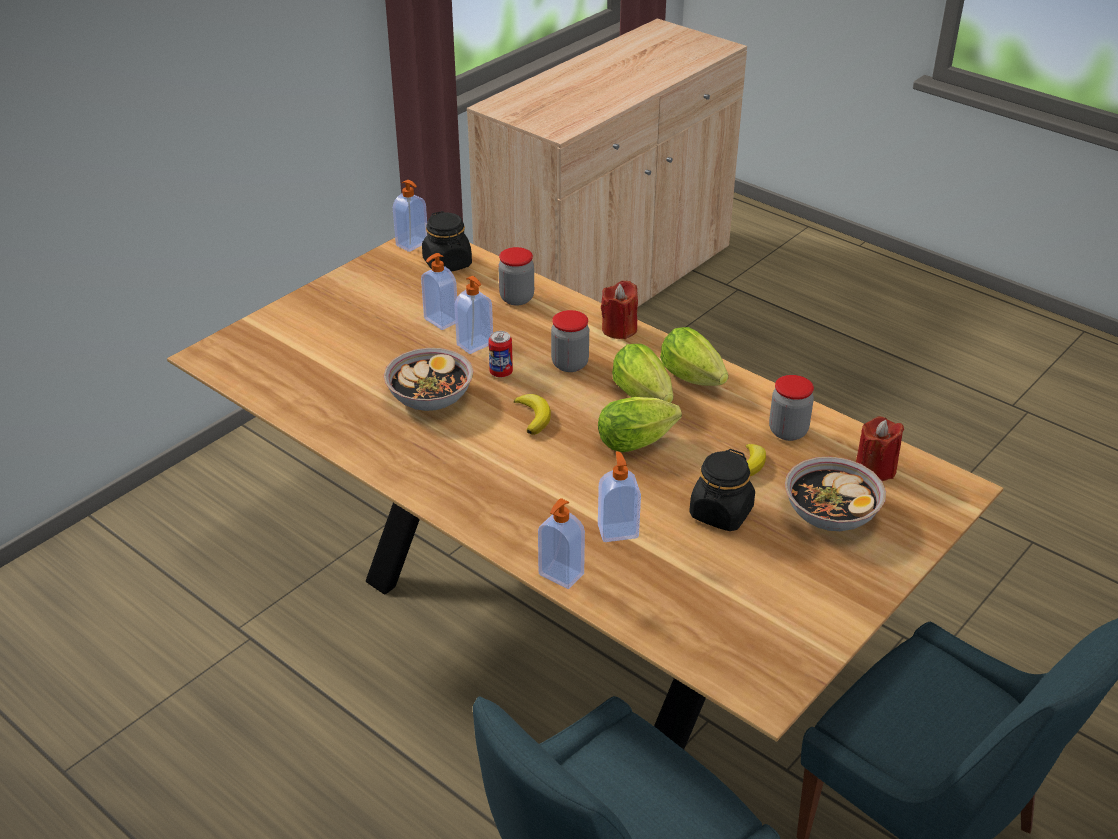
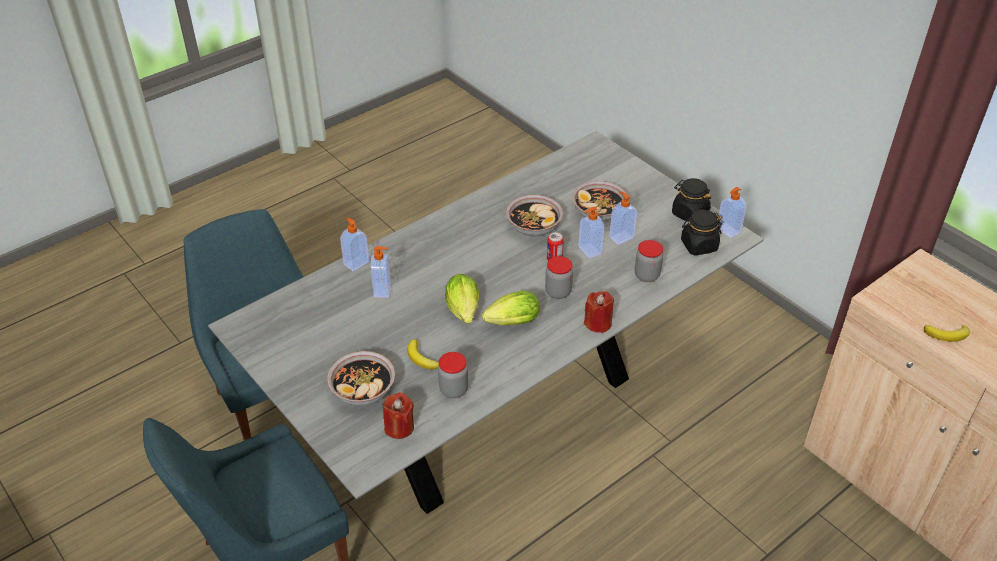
camera: 100 degrees right, 5 degrees up
brown dining table [167,238,1004,749] -> grey dining table [208,131,764,514]
banana [514,394,551,435] -> banana moved to [924,325,970,342]
lettuce [660,327,728,386] -> none
black jar [689,449,755,531] -> black jar moved to [672,178,711,222]
none -> bowl [572,181,626,222]

